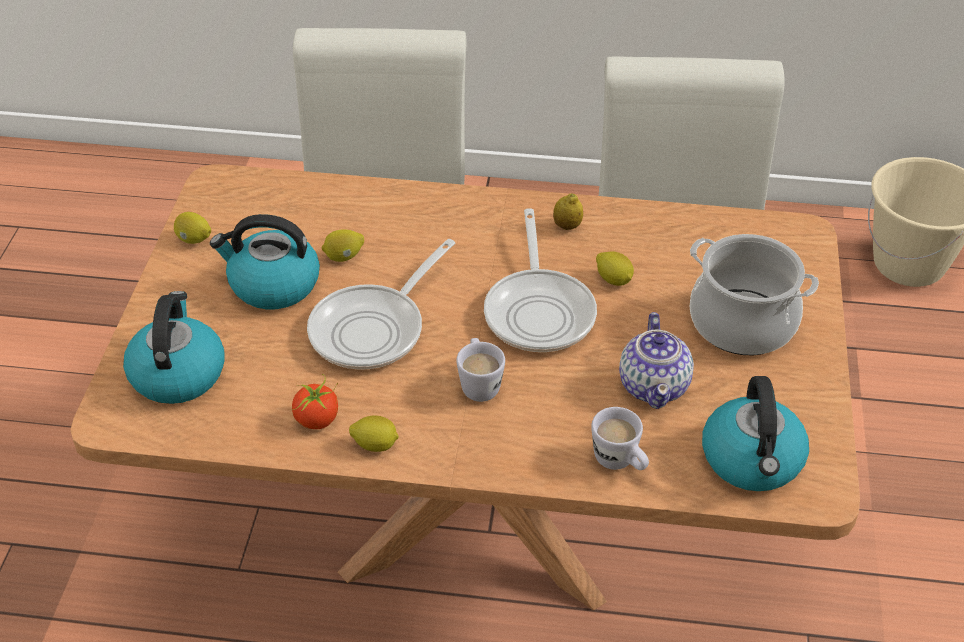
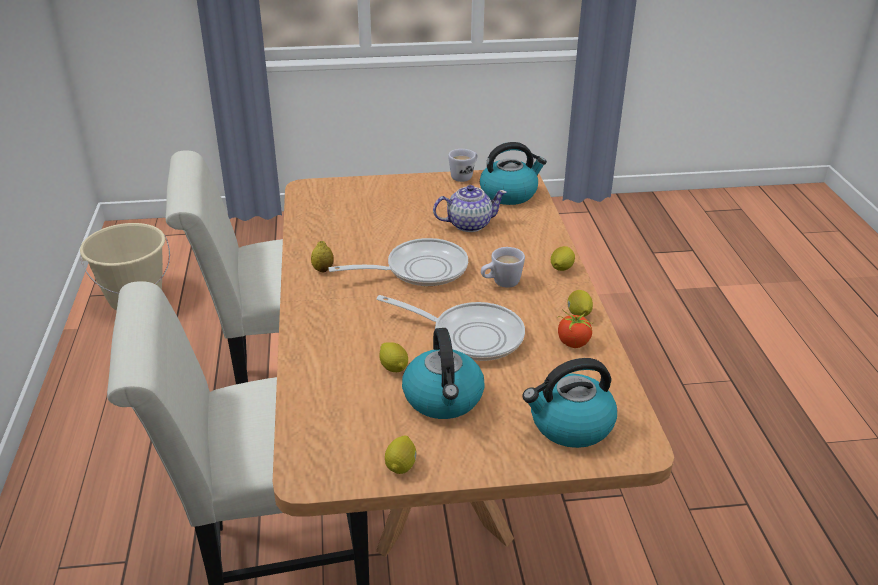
camera: 105 degrees left, 10 degrees down
white mug [591,407,649,470] -> white mug moved to [448,149,478,182]
lemon [596,251,634,286] -> lemon moved to [551,246,575,271]
cooking pot [689,234,819,355] -> none

